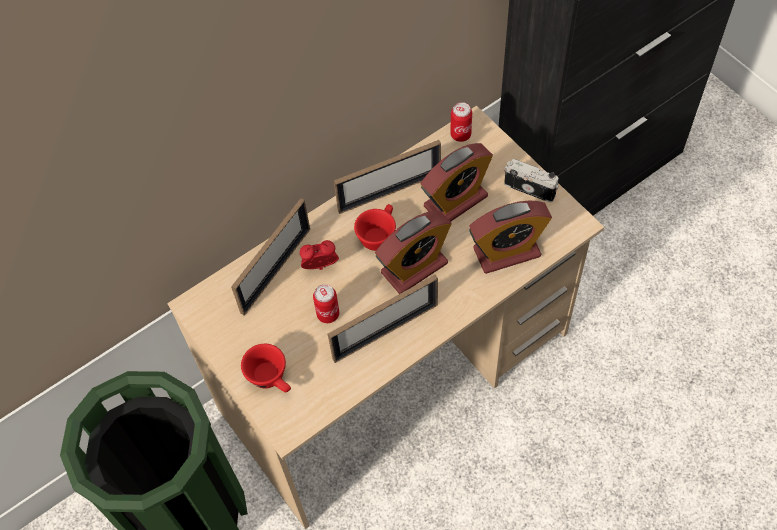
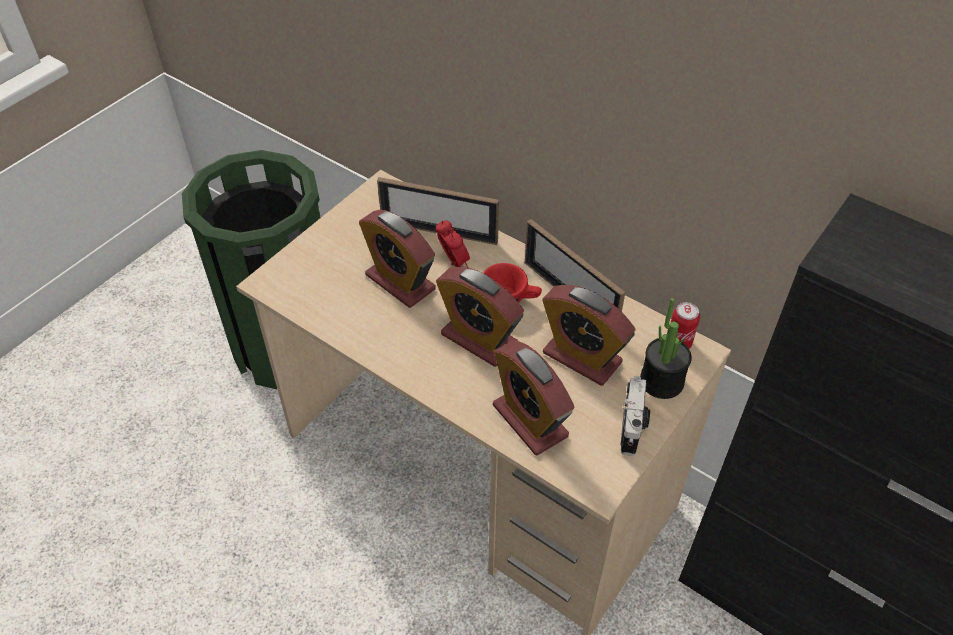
camera: 70 degrees right, 10 degrees down
red cup [241,344,291,392] -> none
can [313,284,339,323] -> alarm clock [359,210,436,308]
picture frame [328,275,438,363] -> none
none -> potted plant [640,298,692,399]

